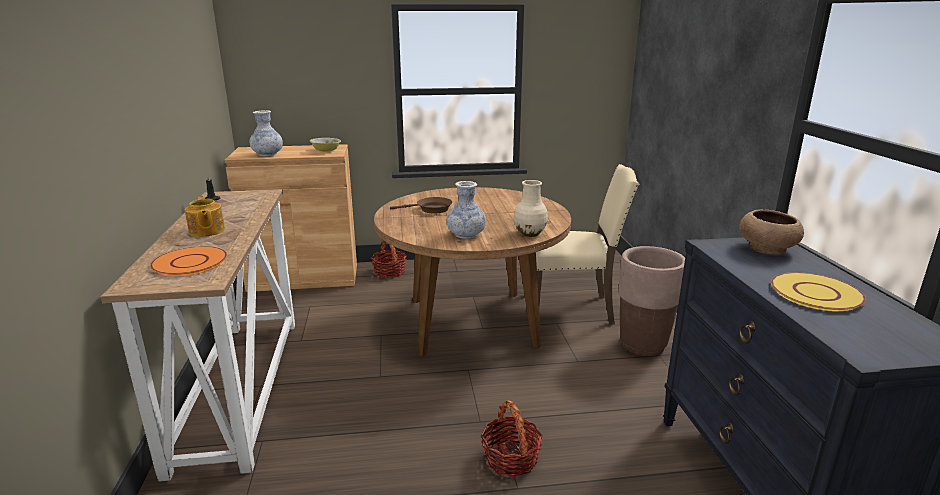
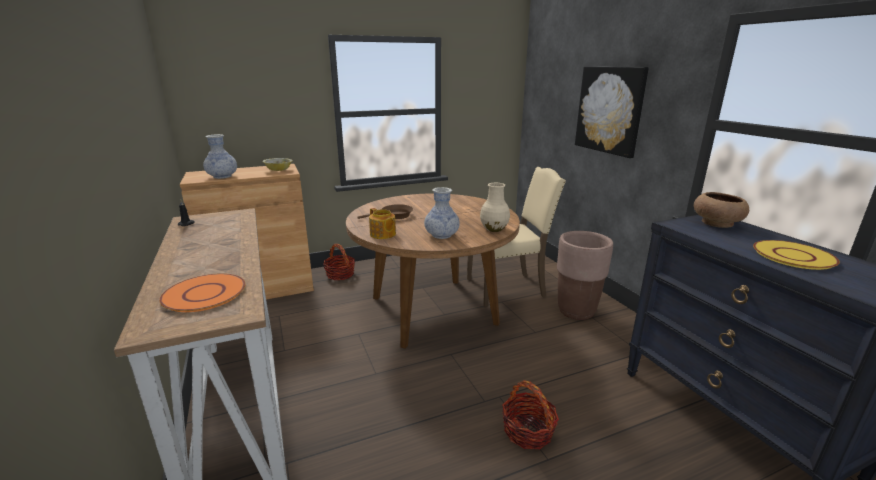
camera: 15 degrees left, 0 degrees up
teapot [185,196,225,237] -> teapot moved to [369,208,396,239]
none -> picture [575,67,649,158]

